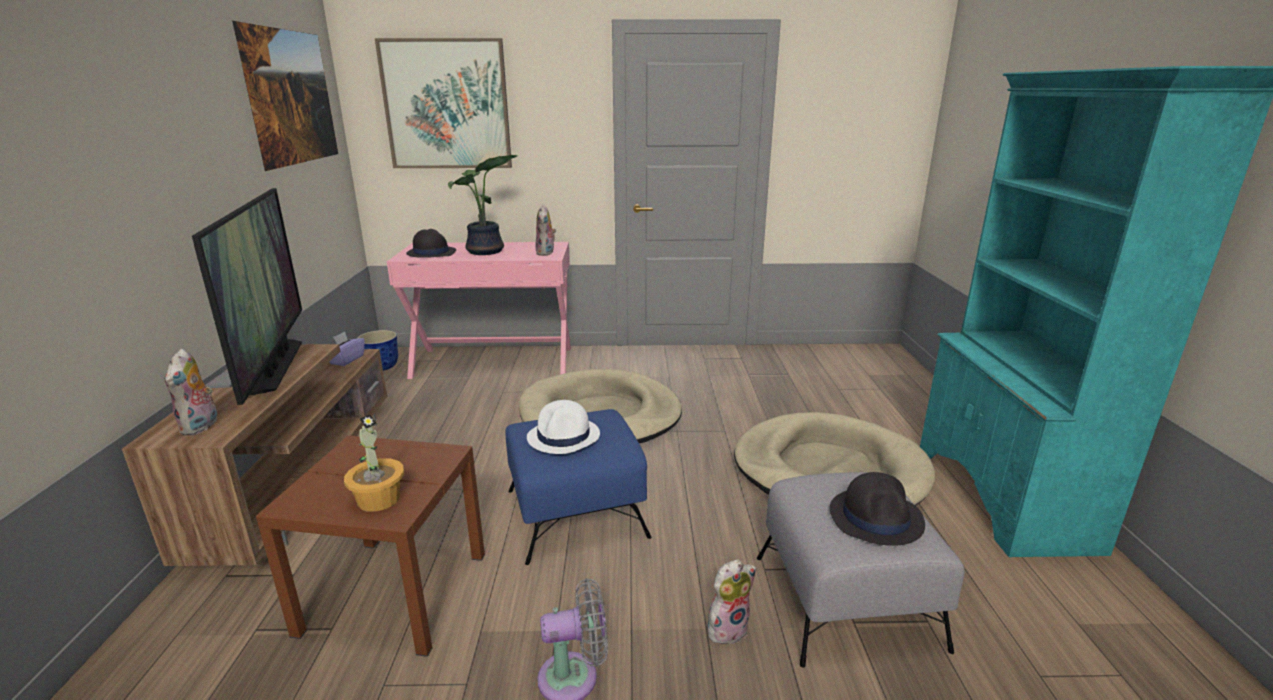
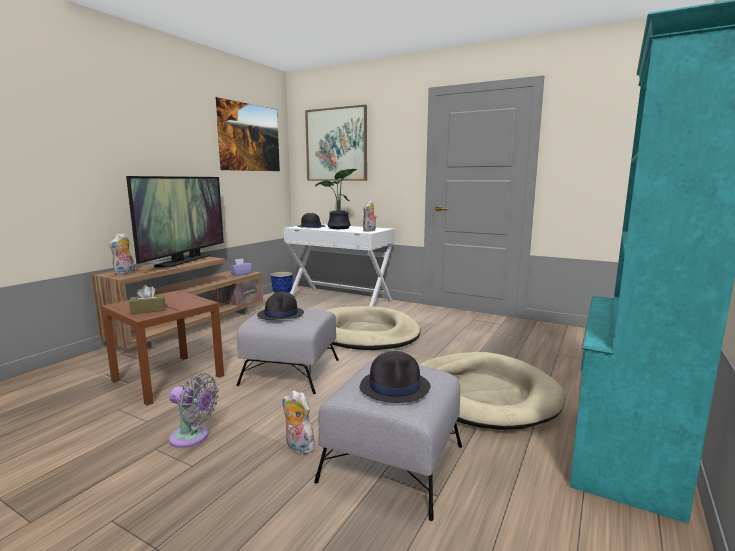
camera: 30 degrees right, 10 degrees down
potted plant [344,414,404,512] -> brown tissue box [129,285,165,314]
pink console table [387,242,571,379] -> white console table [284,224,395,307]
blue ottoman [506,409,652,565] -> grey ottoman [236,309,339,394]
white hat [527,400,600,454] -> black hat [257,292,304,320]
plush toy [708,559,756,644] -> plush toy turned 150 degrees counterclockwise [282,390,316,454]

